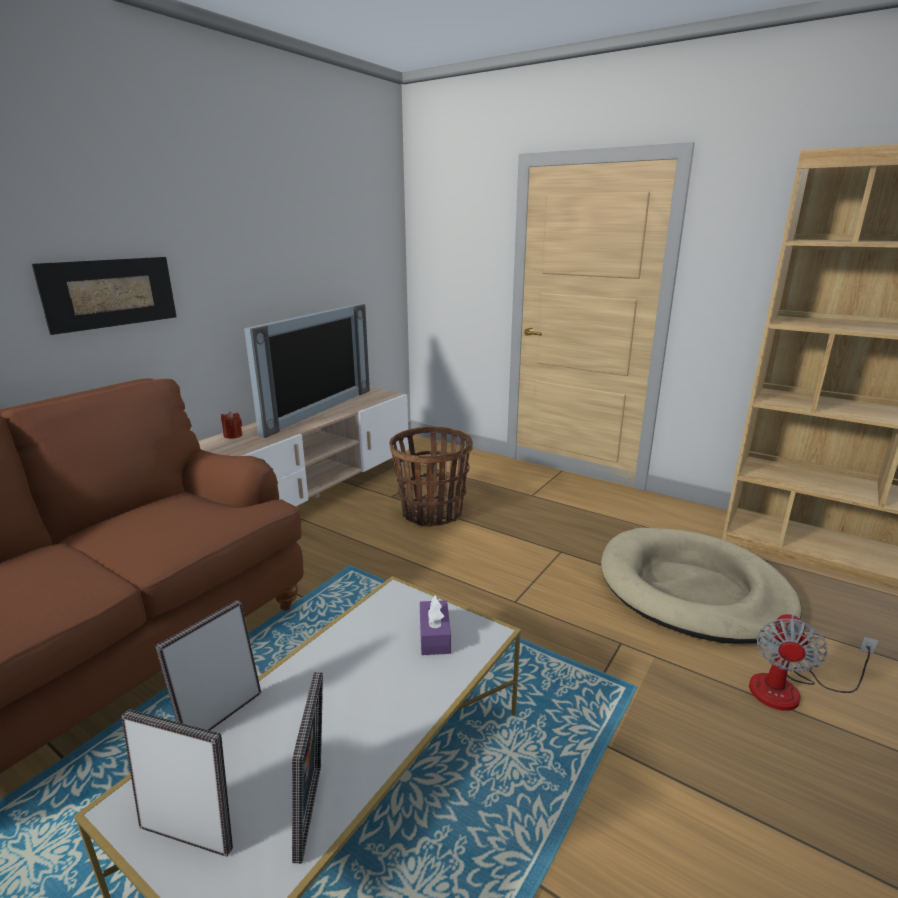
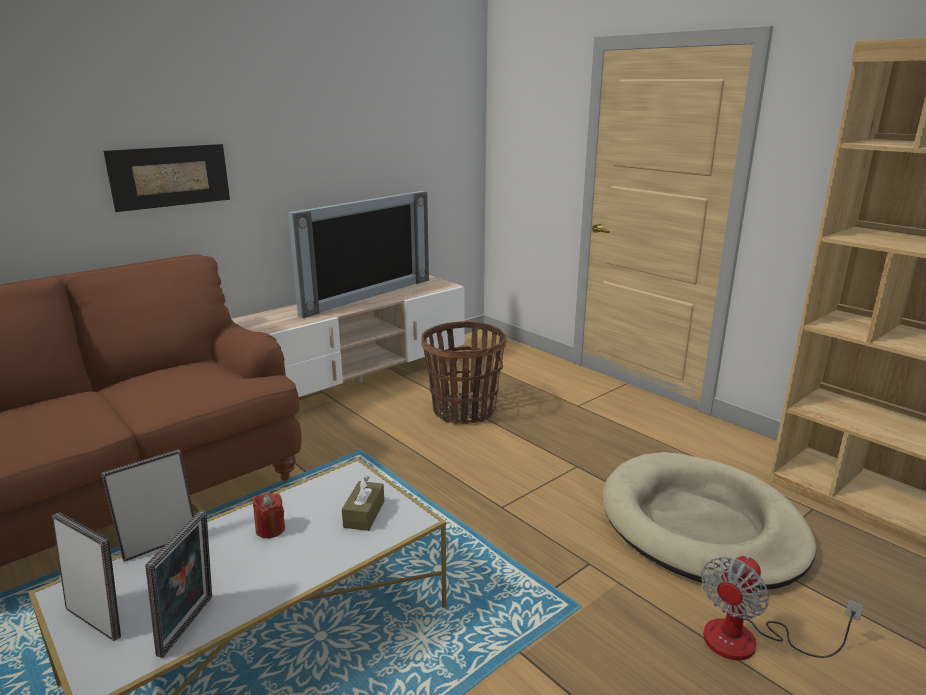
camera: 15 degrees right, 0 degrees up
red candle [221,411,242,439] -> red candle moved to [252,492,285,538]
purple tissue box [420,595,451,655] -> brown tissue box [342,476,384,531]

